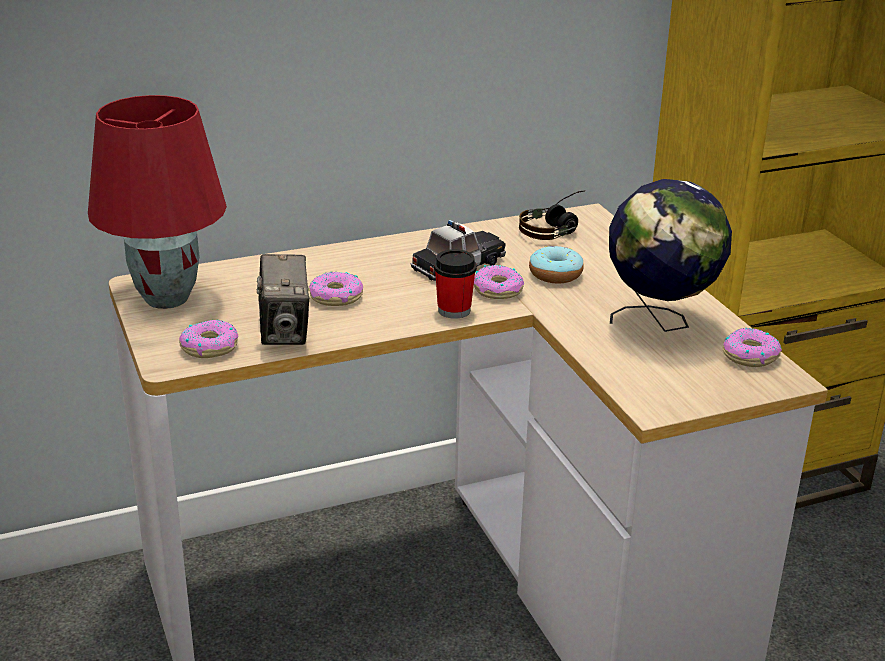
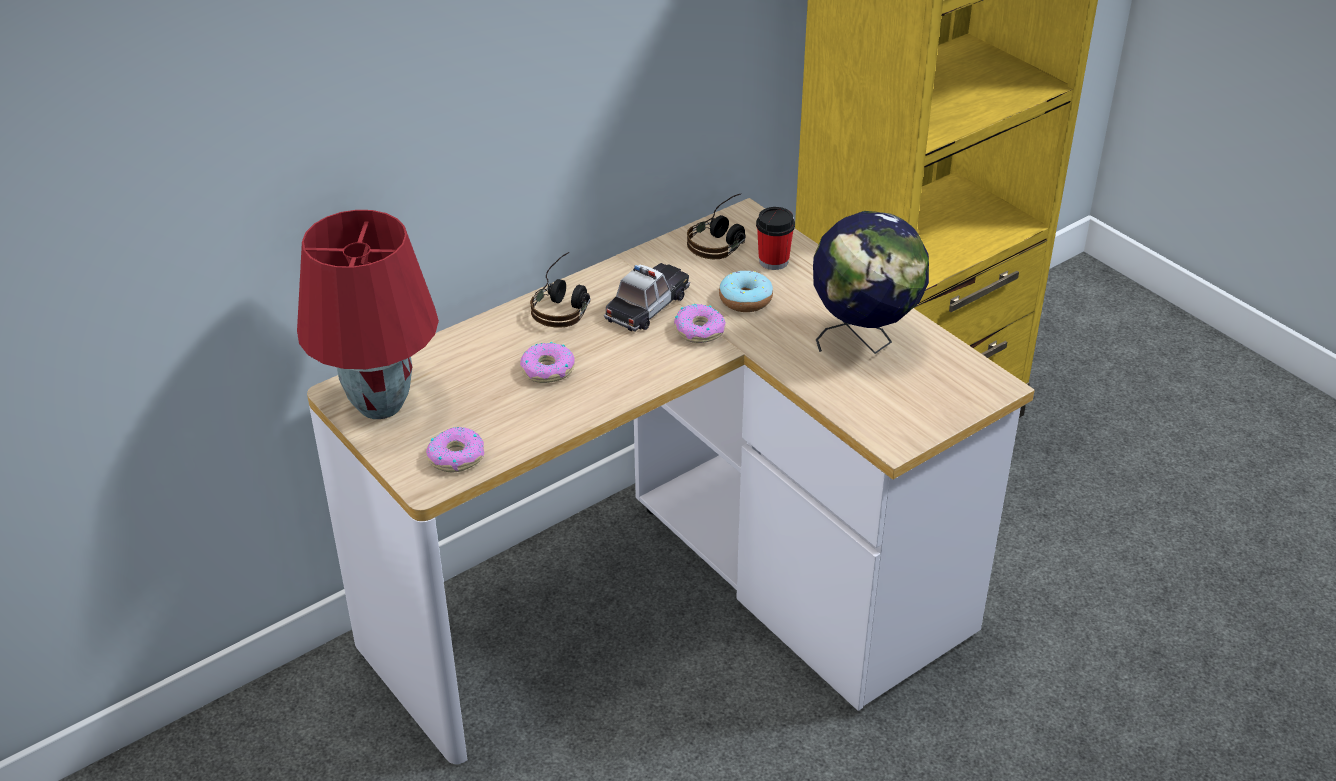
camera: 15 degrees left, 10 degrees up
camera [257,254,309,345] -> none
cup [434,249,477,319] -> cup moved to [756,207,795,270]
donut [723,328,782,367] -> none
none -> headphones [530,252,591,328]

